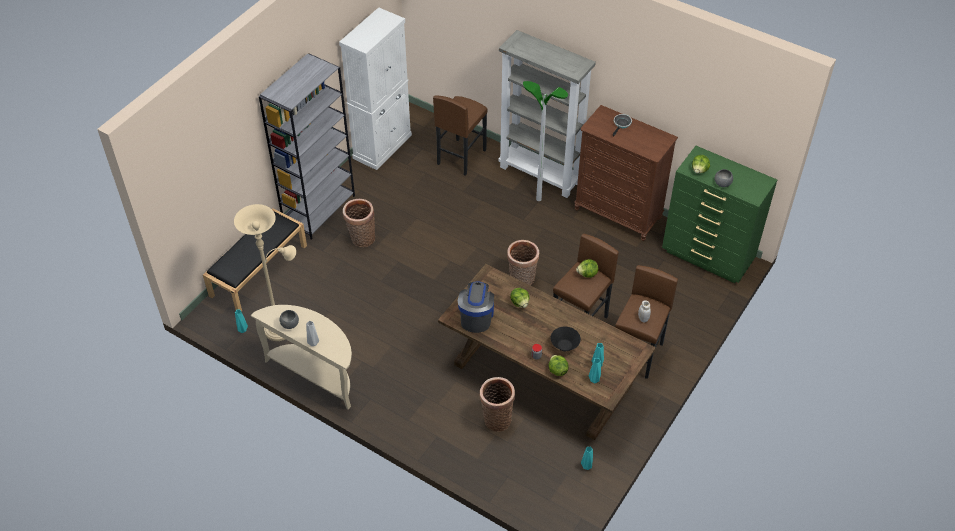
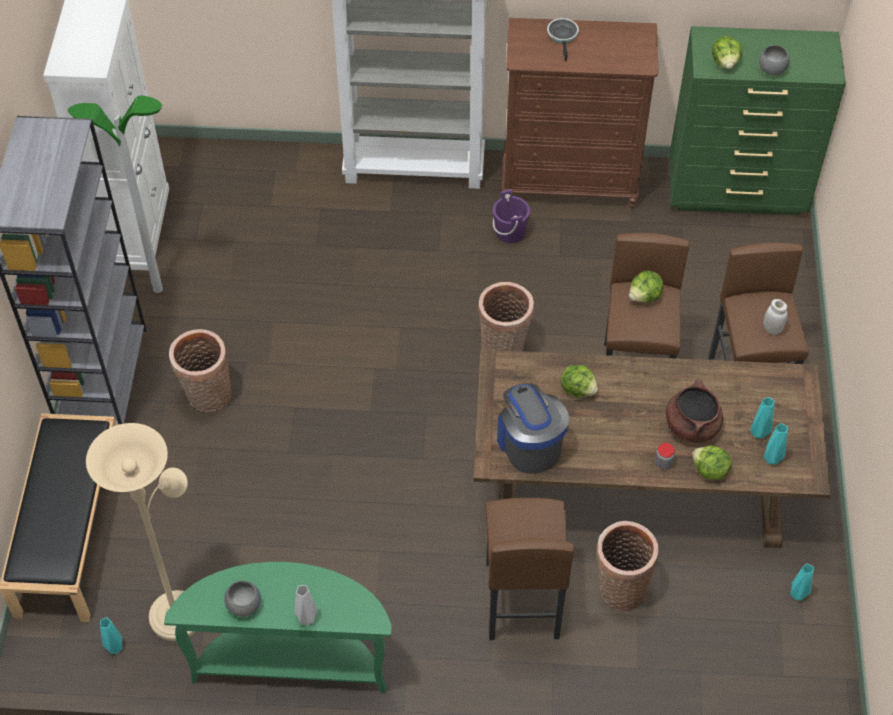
camera: 30 degrees left, 5 degrees up
beige console table [251,305,352,409] -> green console table [164,562,392,693]
brown stool [433,95,488,176] -> brown stool moved to [486,498,574,640]
floor lamp [523,81,568,201] -> floor lamp moved to [68,95,163,293]
black bowl [551,327,581,351] -> brown cooking pot [666,379,723,443]
none -> purple bucket [493,190,530,243]

